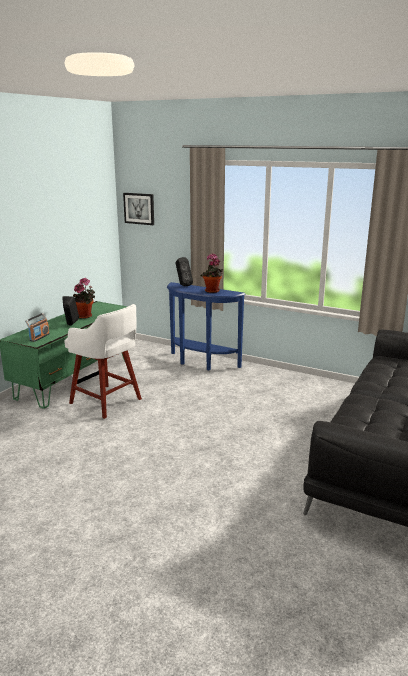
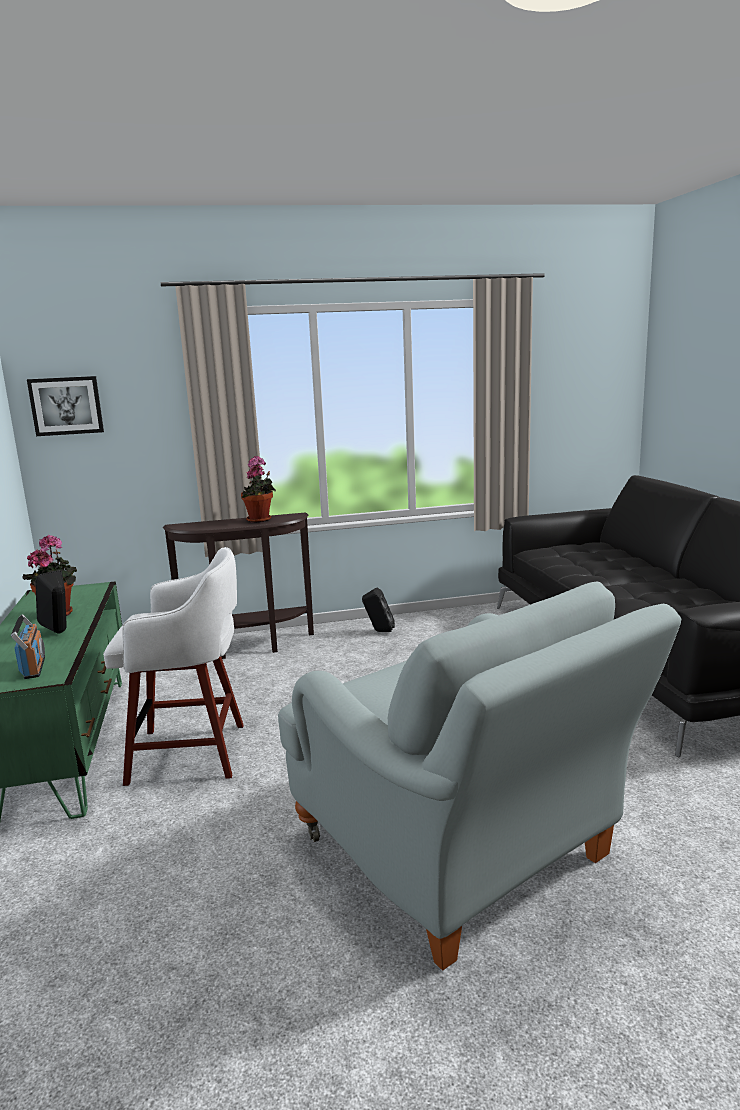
camera: 40 degrees left, 5 degrees down
blue console table [167,282,246,370] -> brown console table [163,512,314,659]
black speaker [176,257,193,286] -> black speaker moved to [362,587,395,632]
none -> grey armchair [278,582,681,970]

